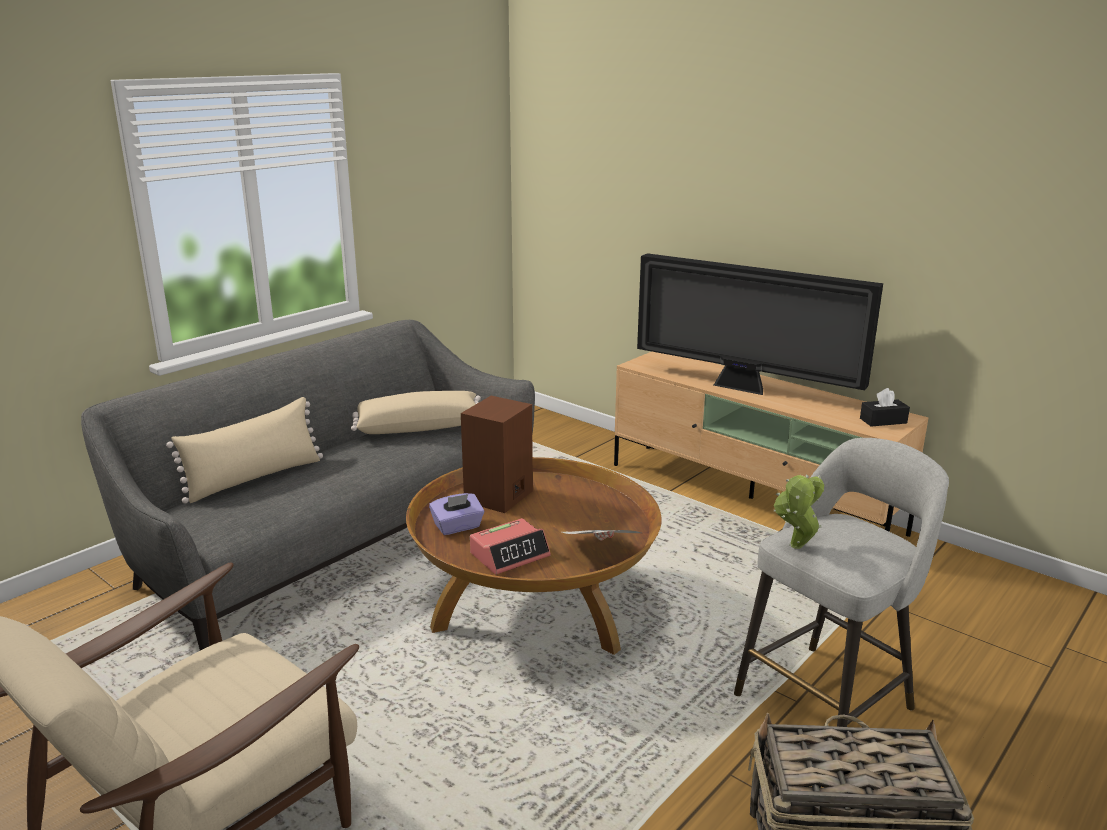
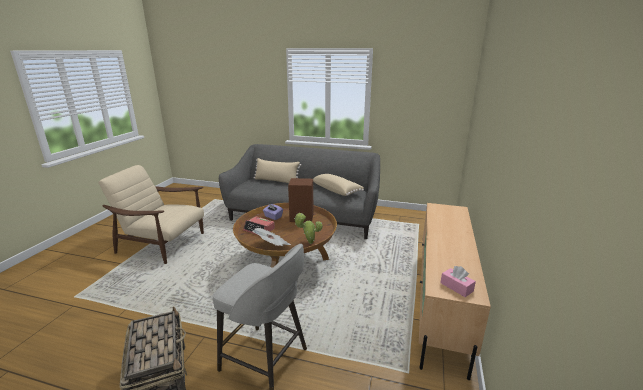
camera: 65 degrees right, 0 degrees up
television [637,253,883,395] -> none
potted plant [774,475,824,549] -> potted plant moved to [294,213,323,244]
black tissue box [860,388,910,427] -> pink tissue box [440,266,476,297]

